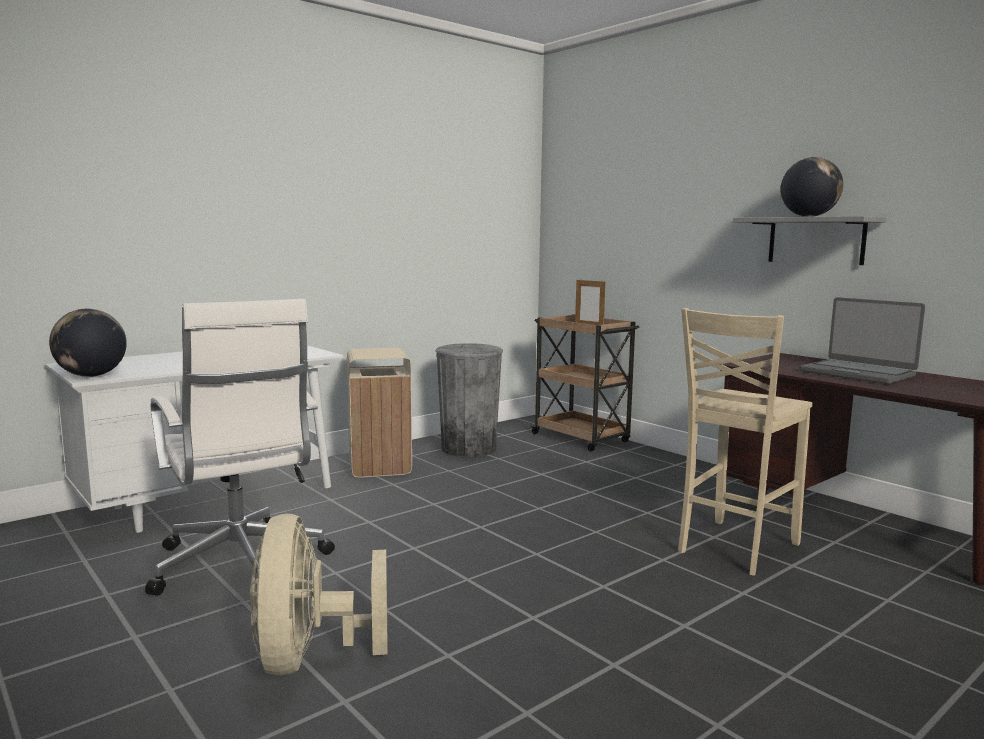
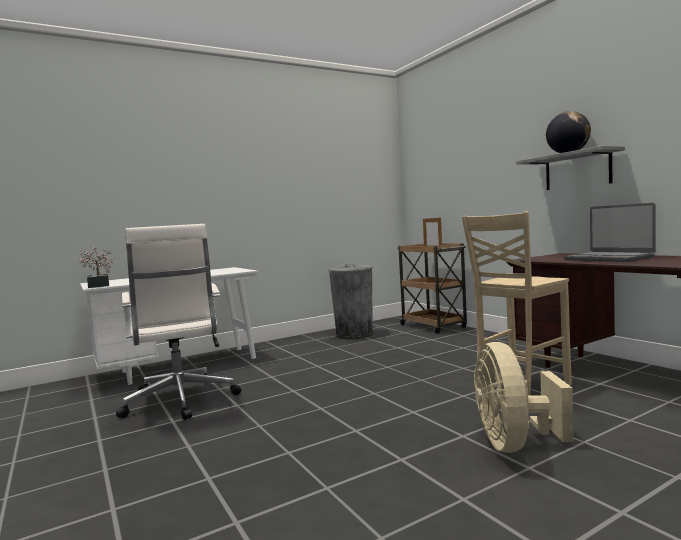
camera: 10 degrees right, 5 degrees down
globe [49,309,127,377] -> potted plant [79,247,116,288]
beige fan [250,514,387,676] -> beige fan moved to [474,342,573,453]
beige trash can [347,348,412,477] -> none

